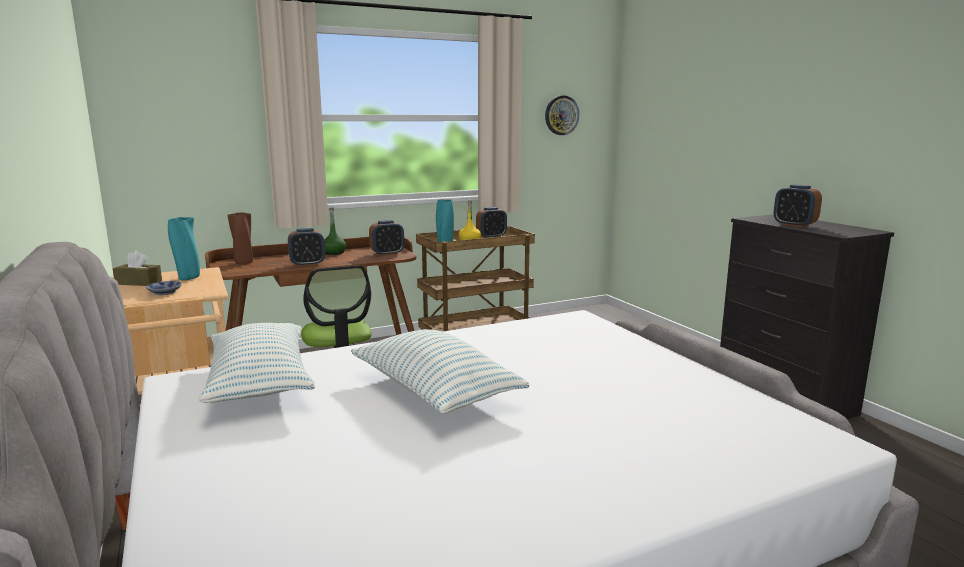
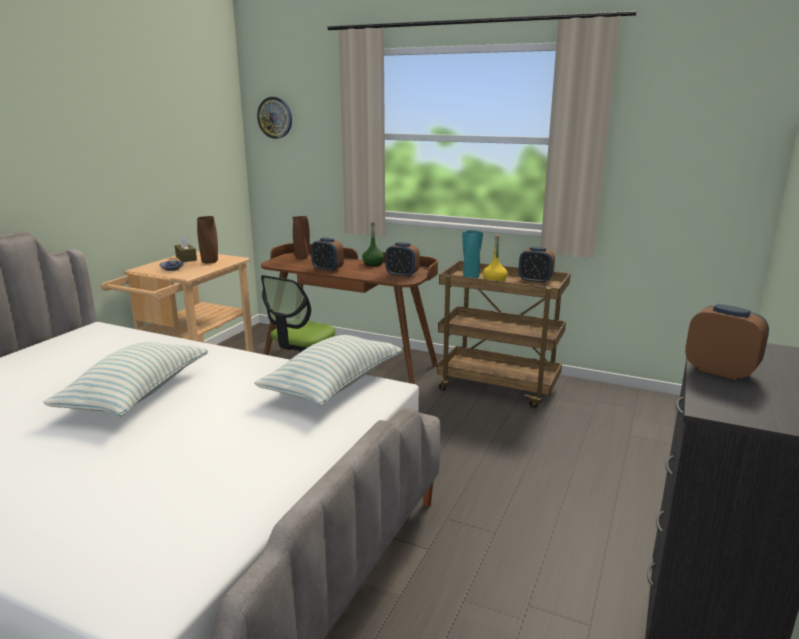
camera: 50 degrees right, 5 degrees up
turquoise vase [168,217,200,281] -> brown vase [197,216,218,263]
pillow [199,323,315,403] -> pillow moved to [254,335,403,406]
wall clock [545,95,579,135] -> wall clock moved to [257,97,292,139]
alarm clock [774,184,822,228] -> alarm clock turned 120 degrees clockwise [685,304,769,380]

